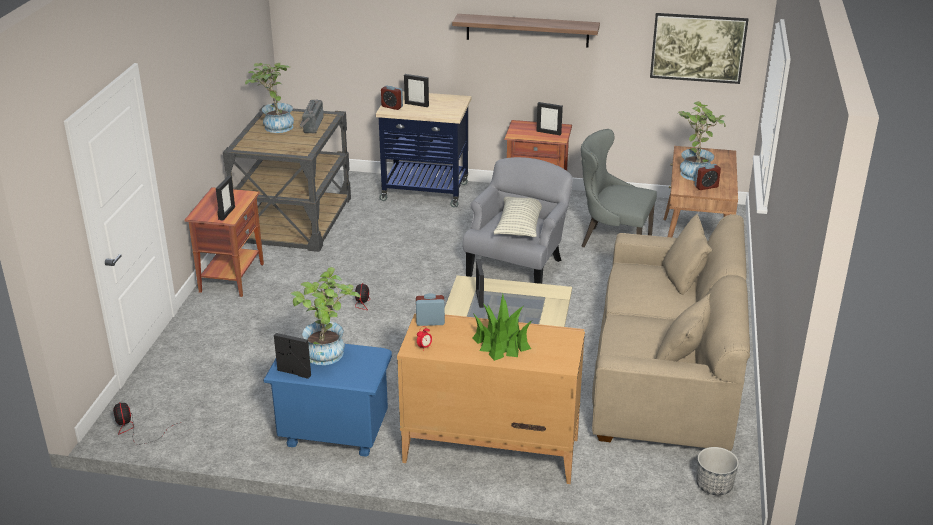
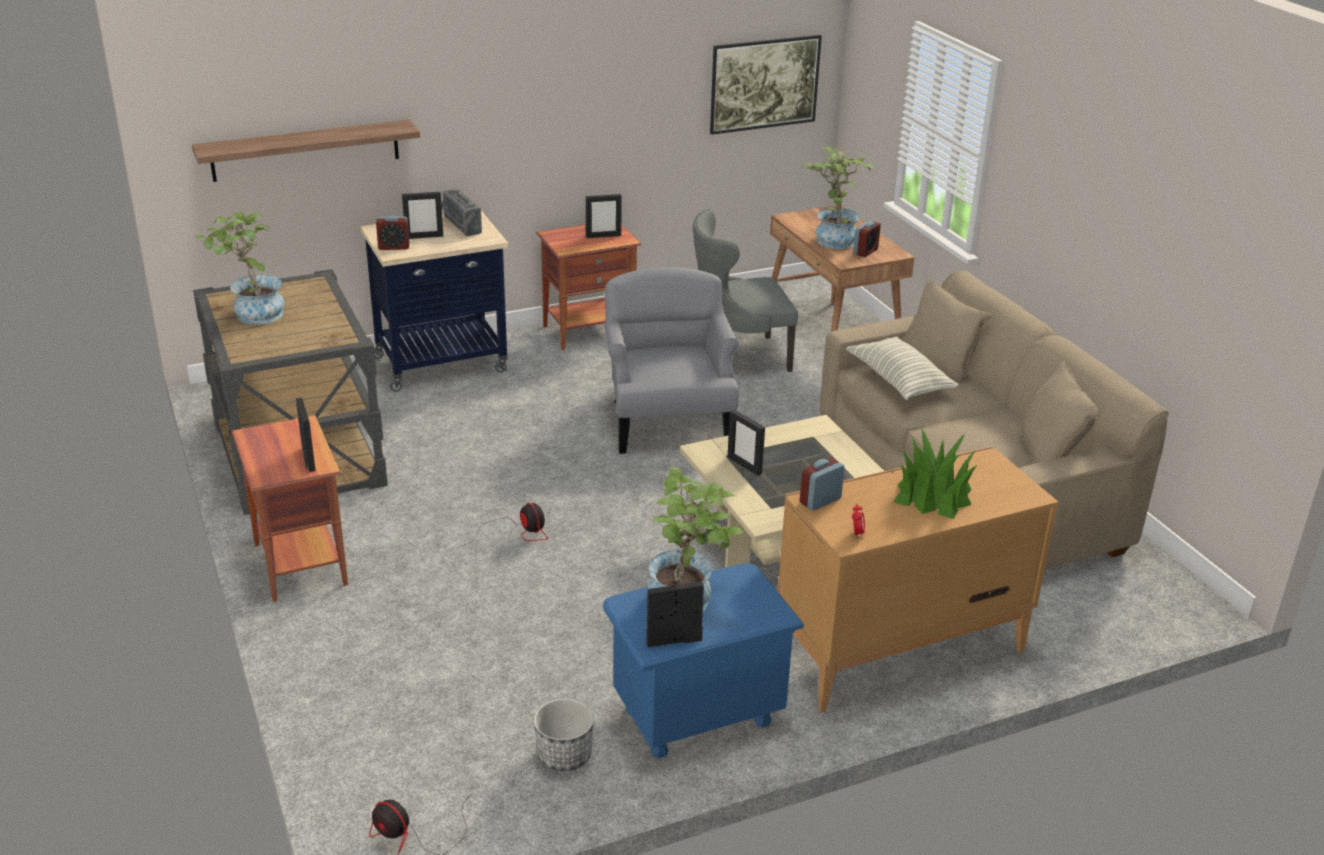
camera: 35 degrees left, 0 degrees up
radio [300,99,324,133] -> radio moved to [441,189,482,236]
shelf [452,14,600,48] -> shelf moved to [192,120,420,182]
pillow [493,197,542,237] -> pillow moved to [846,337,959,400]
planter [696,447,739,495] -> planter moved to [534,698,594,771]

